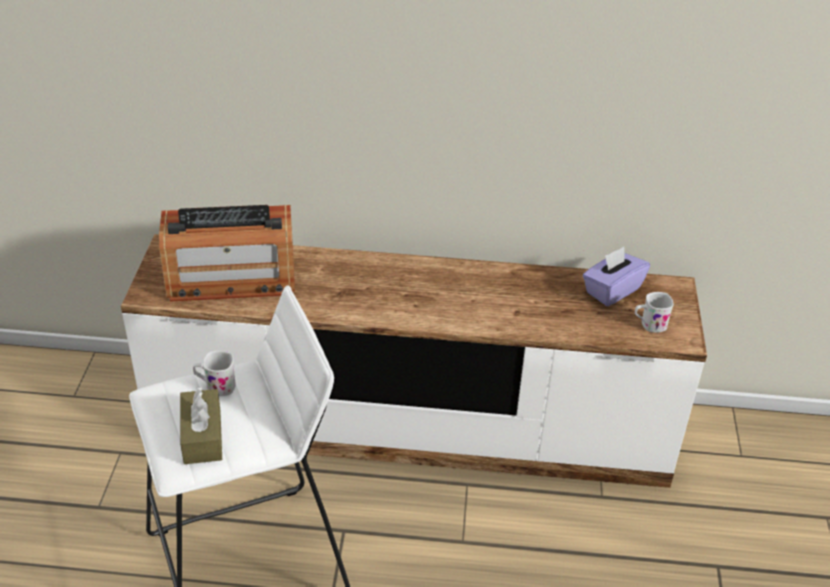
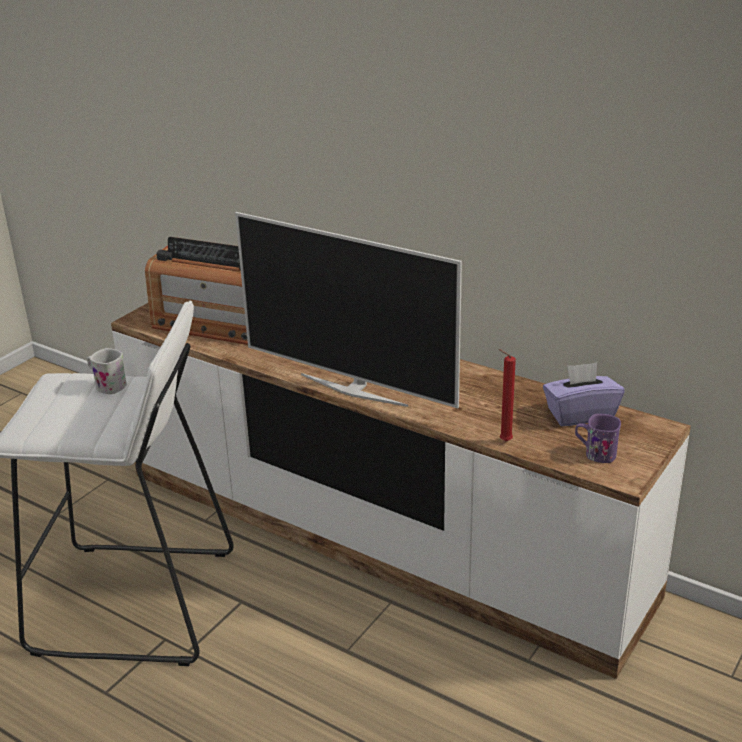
camera: 30 degrees right, 10 degrees down
brown tissue box [180,387,222,464] -> none
white mug [635,292,674,333] -> purple mug [575,414,621,463]
none -> television [235,212,462,408]
none -> red candle [499,349,516,441]

